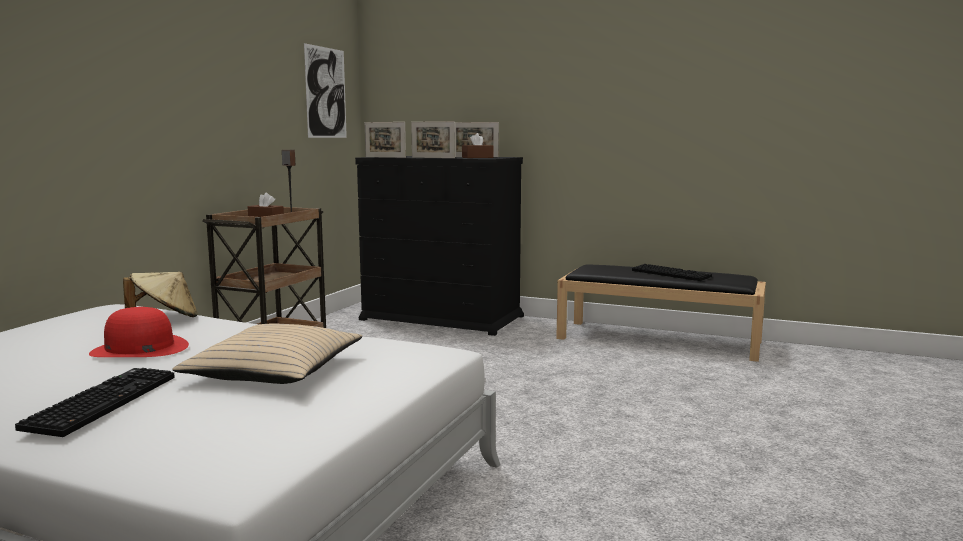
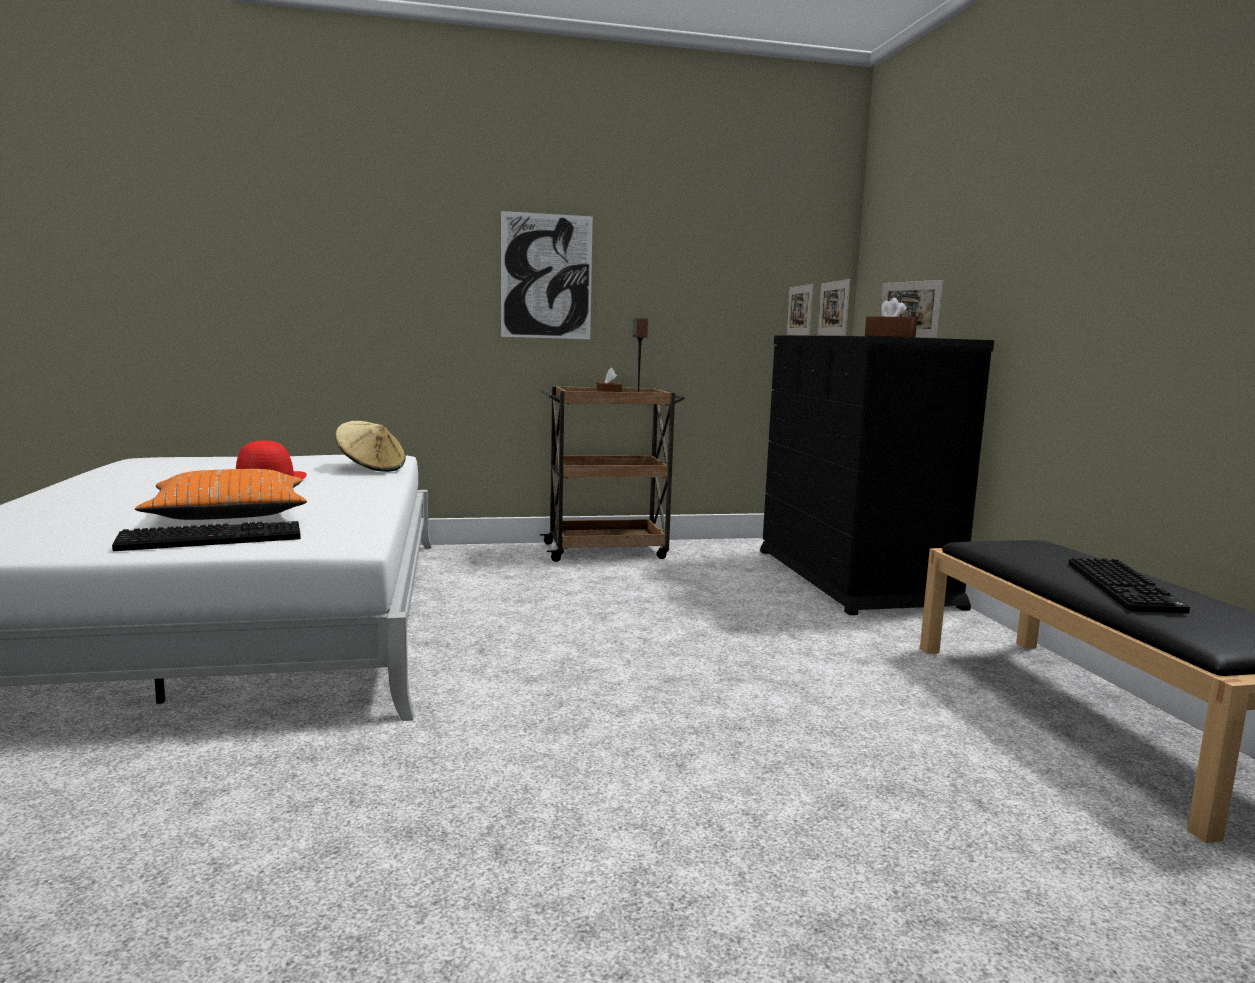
camera: 55 degrees right, 0 degrees up
keyboard [15,368,174,437] -> keyboard moved to [112,521,301,551]
beige pillow [172,323,362,384] -> orange pillow [135,469,307,520]
picture [304,43,347,138] -> picture moved to [501,211,593,339]

